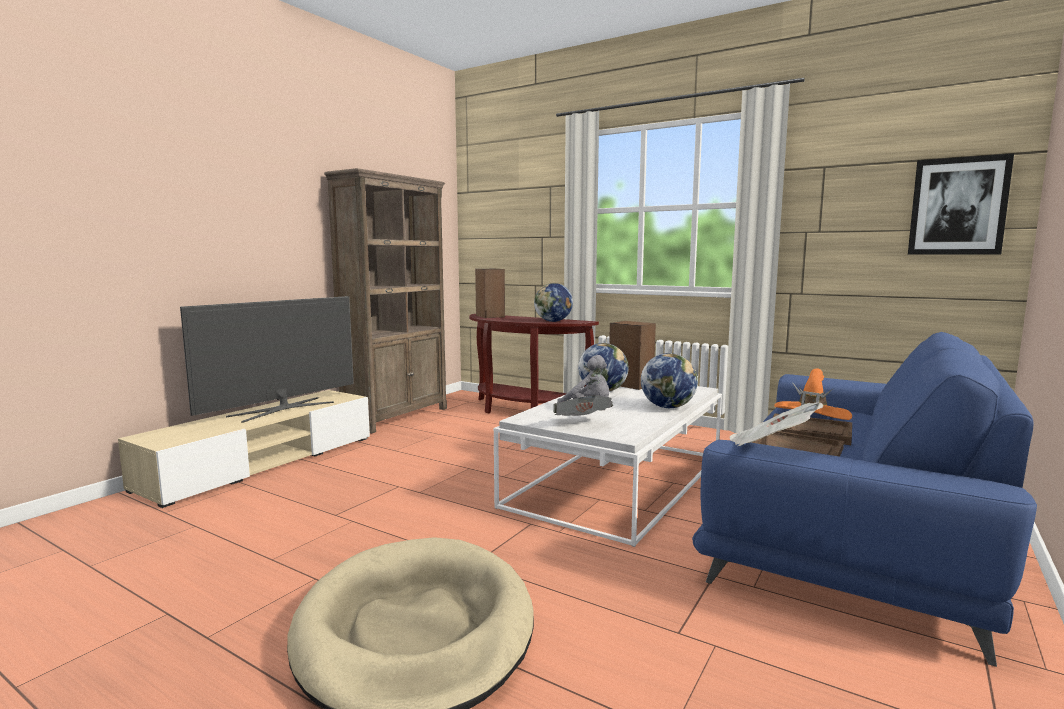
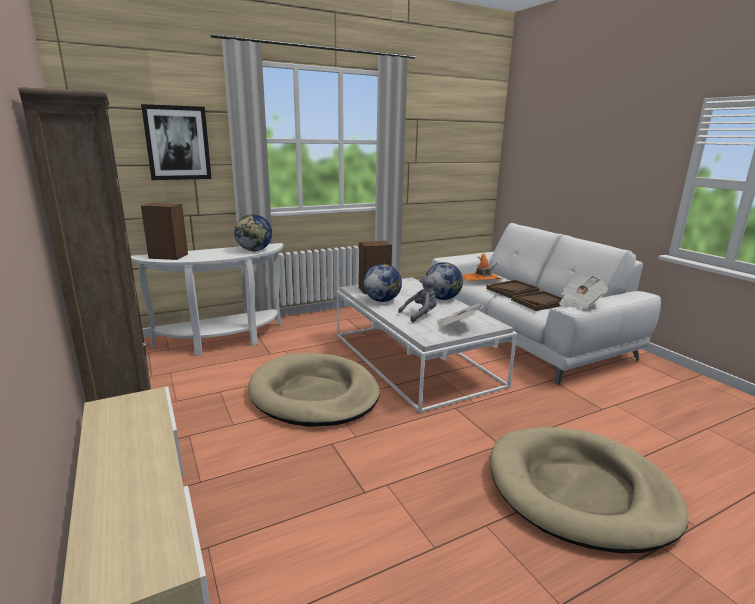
camera: 60 degrees left, 10 degrees up
television [180,296,354,423] -> none
brown console table [469,314,599,413] -> white console table [131,243,283,356]
blue sofa [692,332,1037,667] -> white sofa [432,223,661,385]
picture [908,154,1014,255] -> picture moved to [141,104,212,180]
none -> beige dog bed [248,353,380,427]

